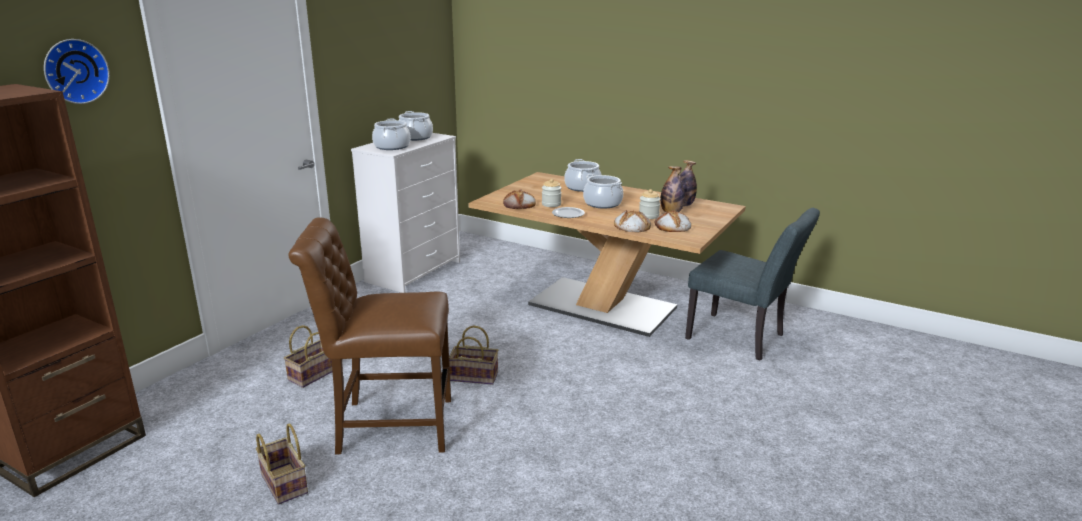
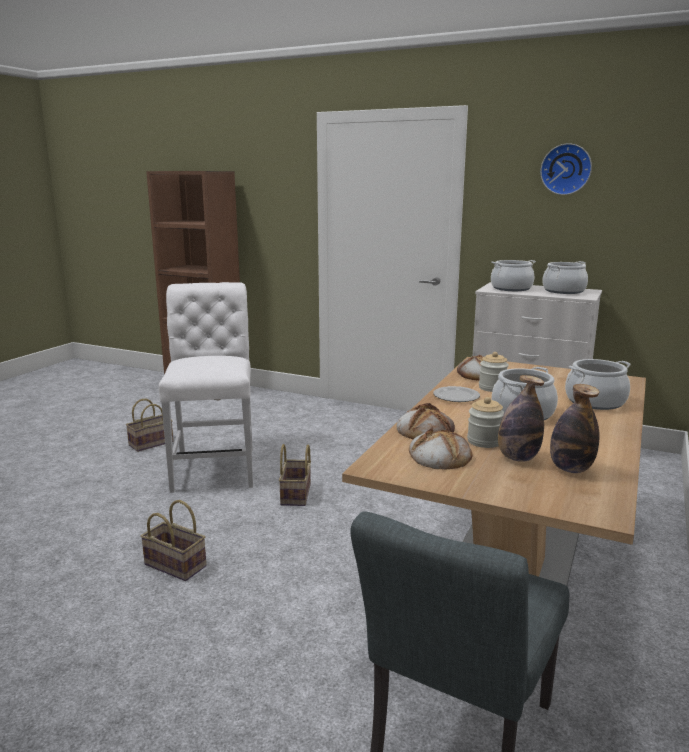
camera: 85 degrees right, 5 degrees down
wall clock [44,39,110,104] -> wall clock moved to [540,143,592,195]
basket [284,325,332,388] -> basket moved to [140,500,207,581]
brown chair [288,217,451,454] -> white chair [159,282,253,493]

